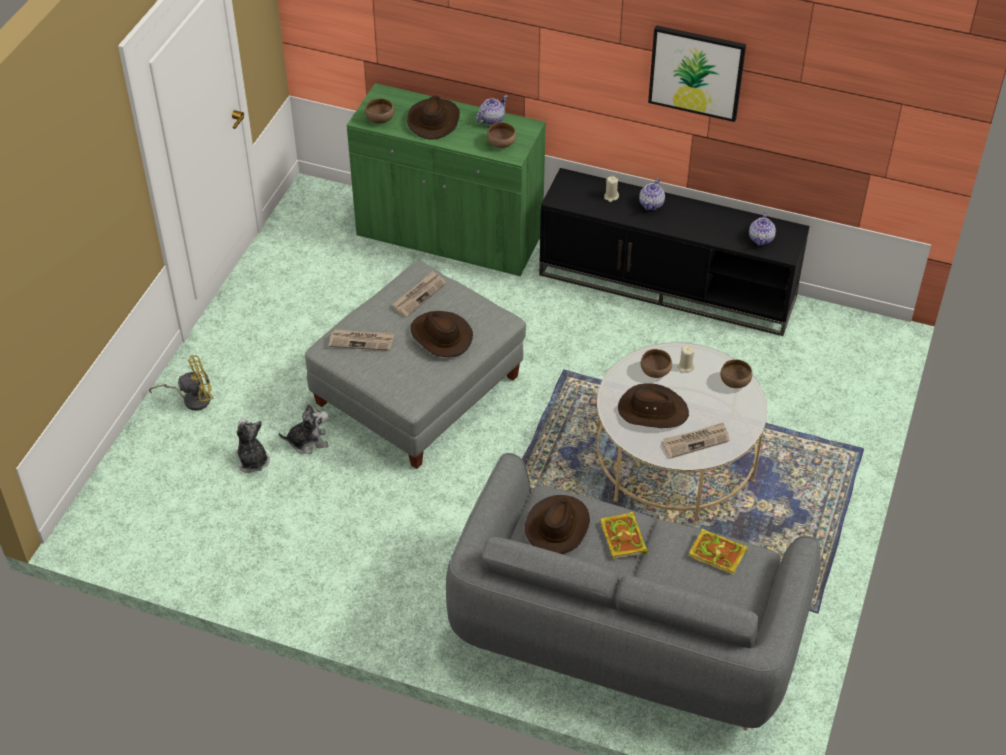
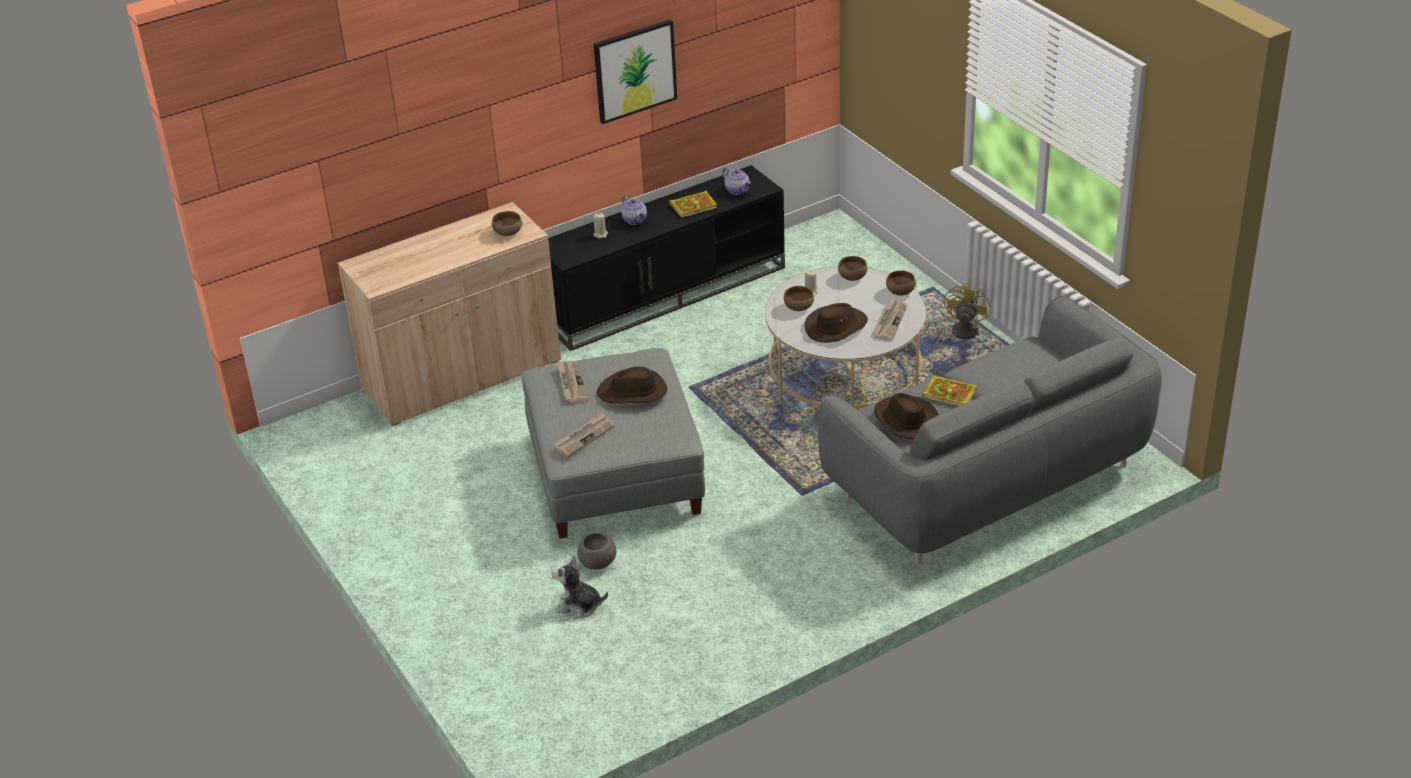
camera: 50 degrees left, 10 degrees down
yellow fan [149,355,213,411] -> yellow fan moved to [931,282,990,351]
plush toy [279,403,329,454] -> grey bowl [577,533,616,570]
green cabinet [347,83,546,276] -> beige cabinet [338,202,561,426]
brown bowl [365,98,394,124] -> brown bowl moved to [886,270,916,296]
brown hat [407,96,460,140] -> none
teapot [476,95,508,125] -> none
book [689,528,748,574] -> book moved to [669,190,717,218]

